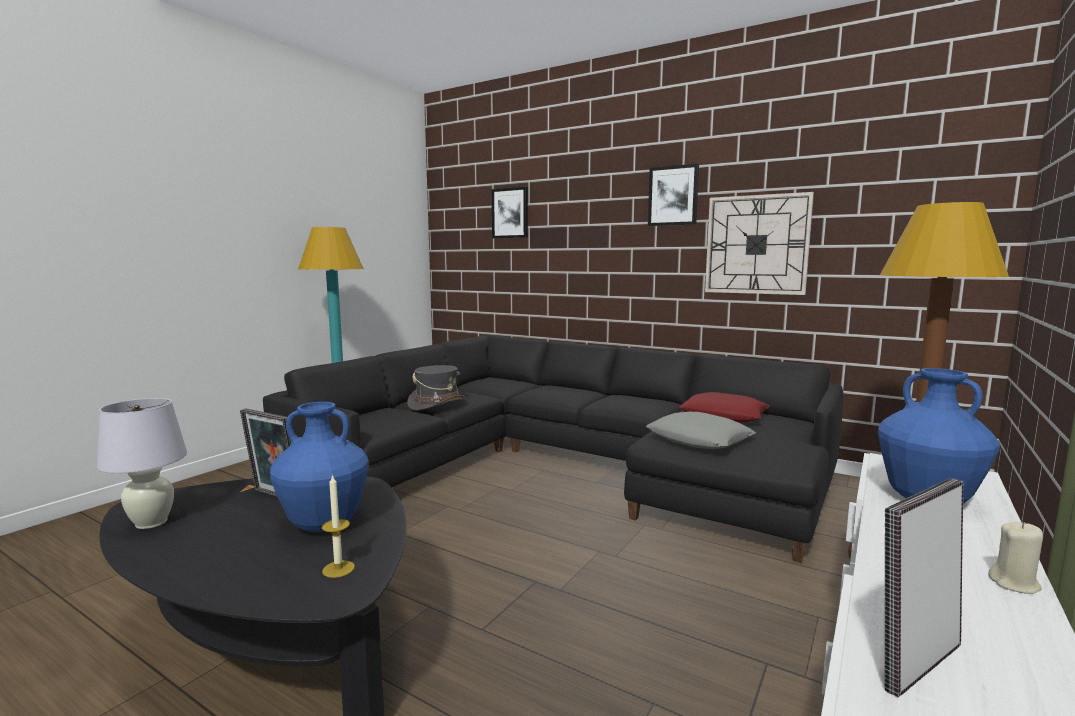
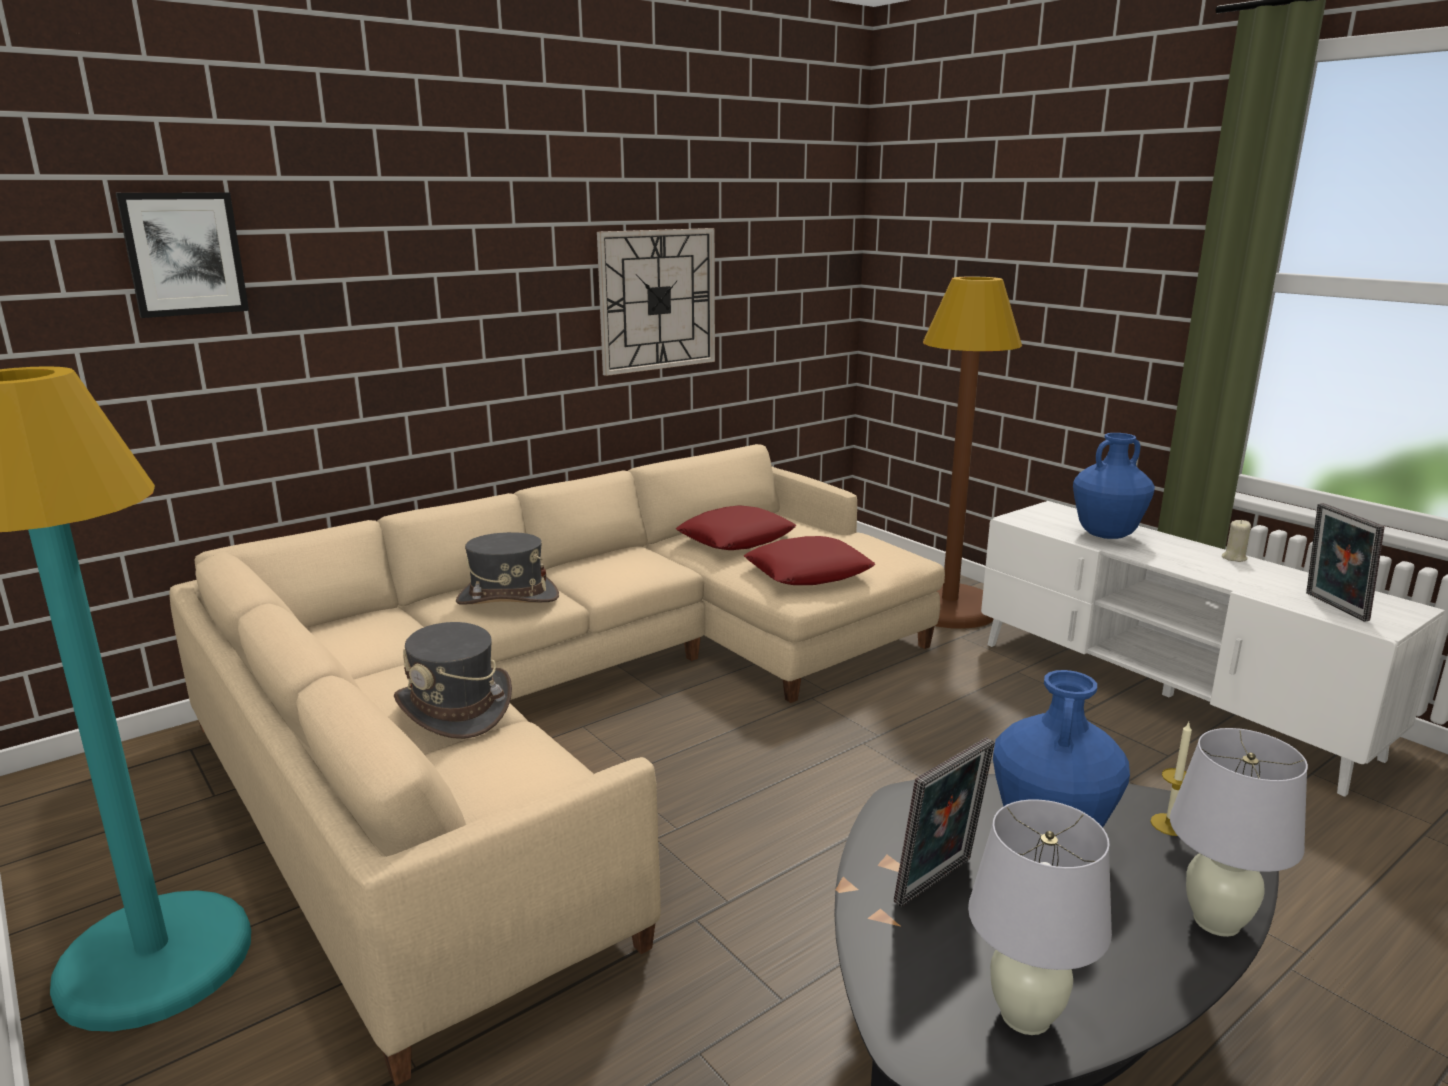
camera: 70 degrees left, 10 degrees up
black sofa [263,335,843,563] -> beige sofa [169,444,945,1086]
grey pillow [646,412,756,449] -> red pillow [744,536,875,585]
picture [648,164,699,226] -> none
none -> grey hat [456,532,559,605]
none -> white table lamp [1170,728,1308,937]

